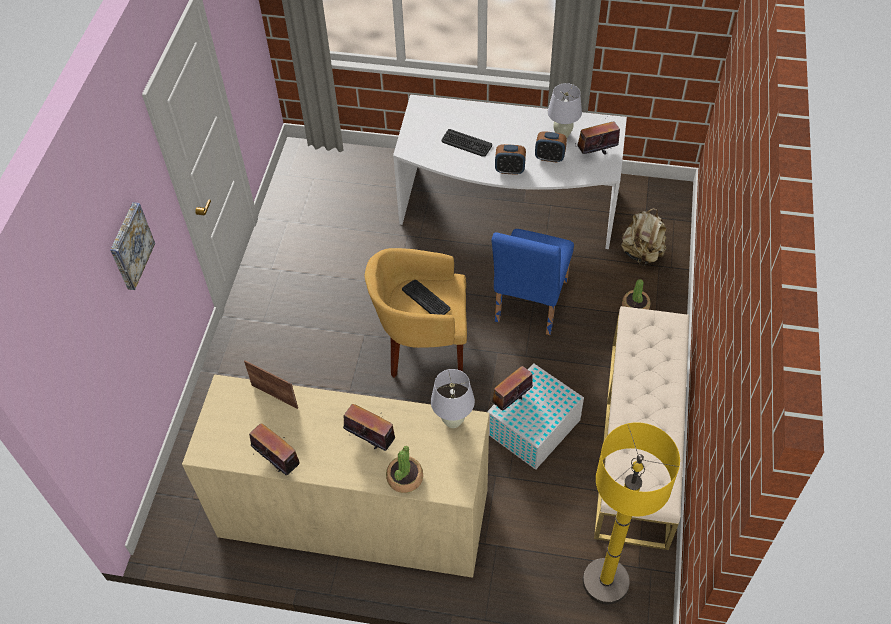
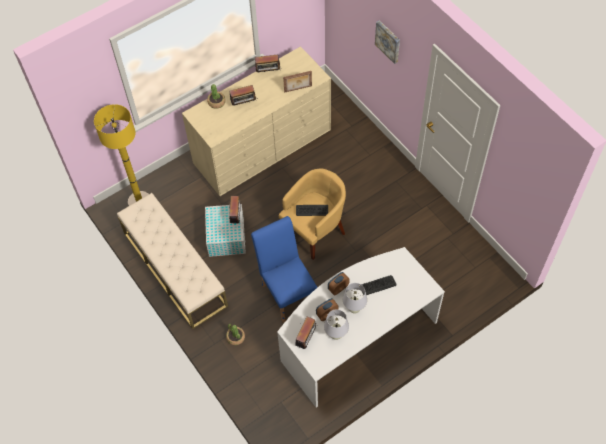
camera: 135 degrees right, 5 degrees up
white table lamp [431,369,475,428] -> white table lamp moved to [343,283,367,314]
beige backpack [621,209,666,266] -> none

